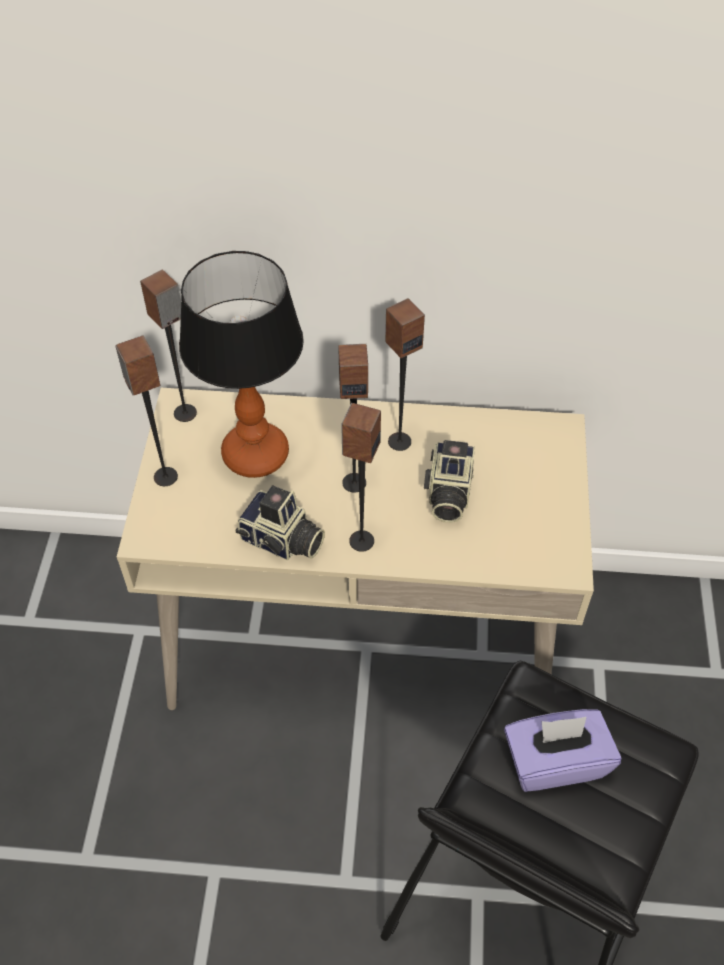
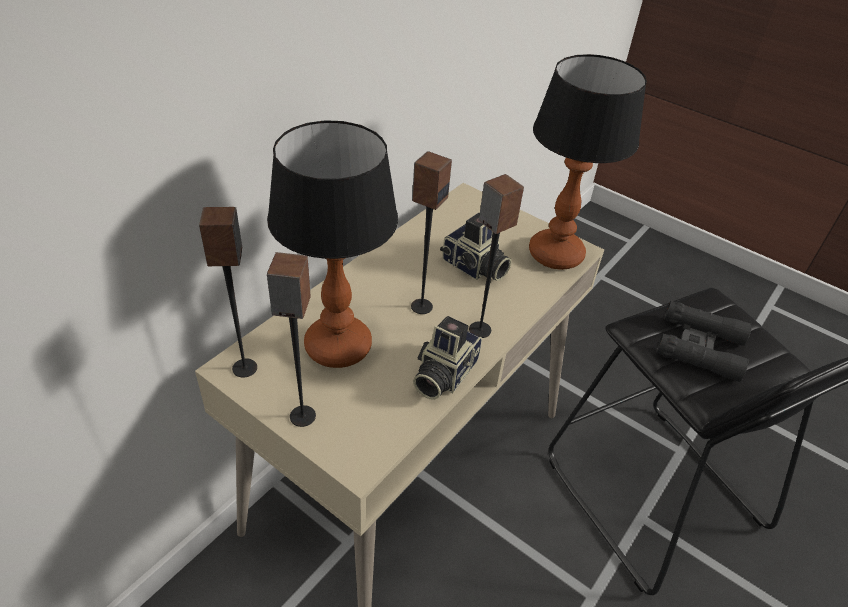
camera: 60 degrees left, 10 degrees down
camera [235,486,325,560] -> camera turned 150 degrees clockwise [413,316,482,400]
speaker [385,298,425,451] -> none
purple tissue box [504,709,621,792] -> black binoculars [656,301,752,382]
none -> table lamp [529,54,647,270]

